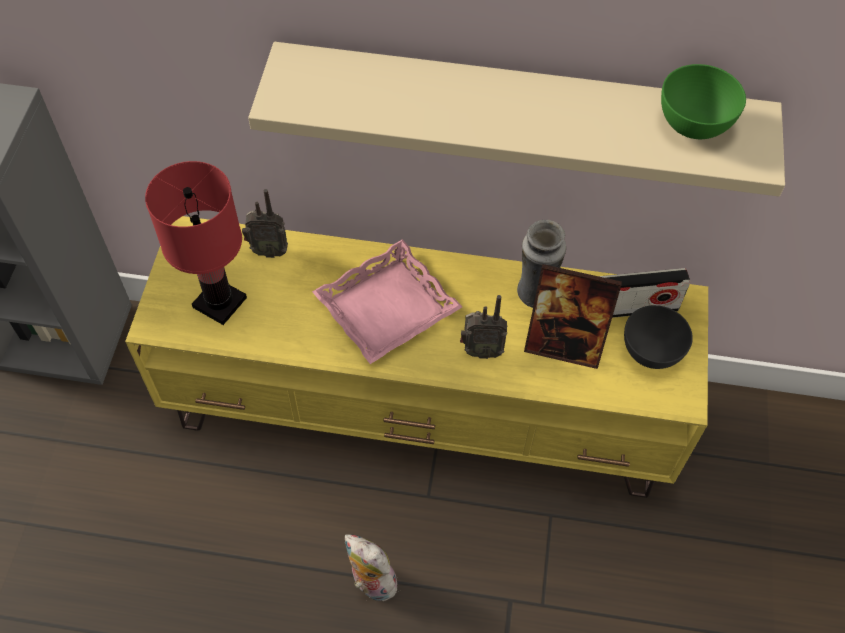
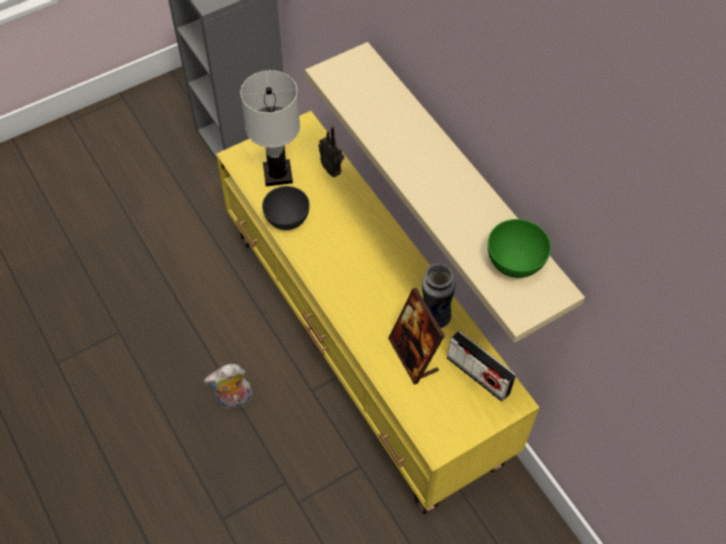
camera: 50 degrees right, 0 degrees up
red table lamp [145,161,247,325] -> white table lamp [241,70,300,186]
pink tray [312,239,462,364] -> none
plush toy [344,534,399,601] -> plush toy turned 105 degrees counterclockwise [204,364,252,409]
radio [460,295,507,359] -> none
grey bowl [624,305,693,369] -> grey bowl moved to [262,186,310,230]

